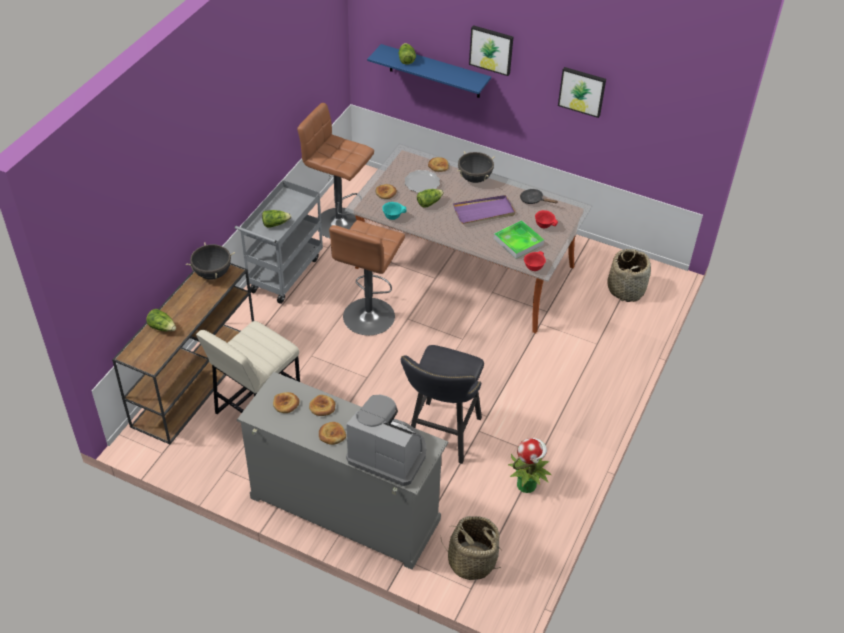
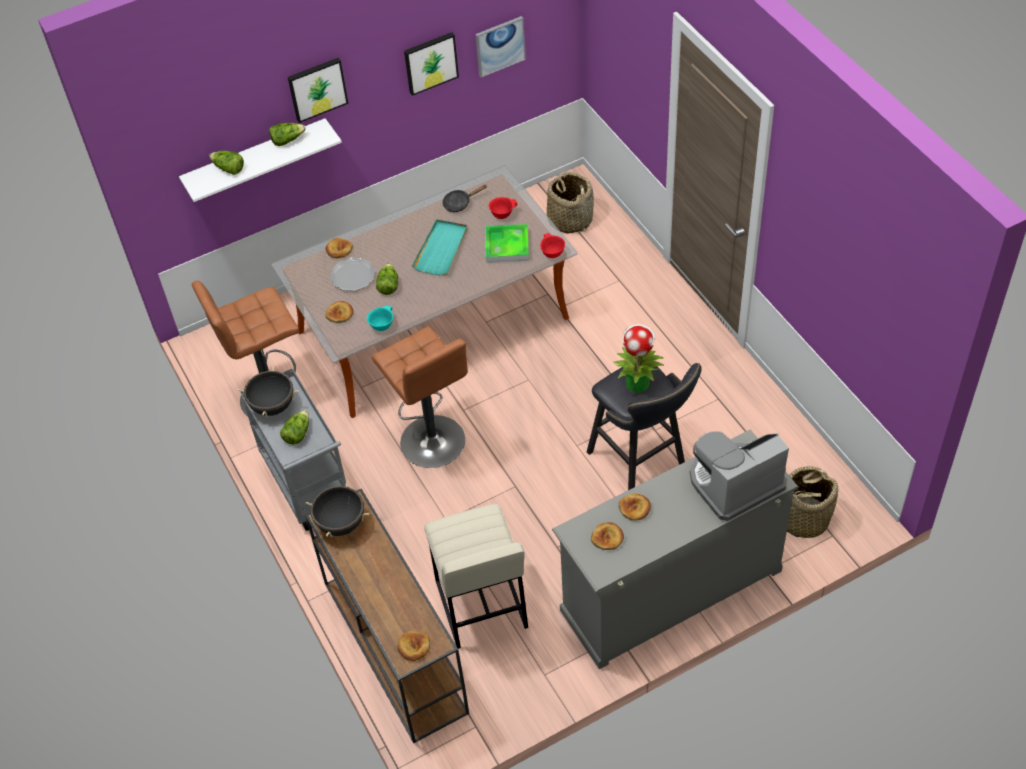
camera: 50 degrees left, 5 degrees up
lettuce [146,309,176,331] -> lettuce moved to [269,123,306,146]
bread [319,422,346,445] -> bread moved to [397,631,430,661]
blue shelf [367,44,491,98] -> white shelf [179,118,342,202]
purple tray [453,195,515,224] -> turquoise tray [412,219,467,276]
black cooking pot [457,151,495,183] -> black cooking pot moved to [238,366,299,417]
potted plant [508,438,551,493] -> potted plant moved to [613,324,664,393]
none -> picture [475,16,526,78]

